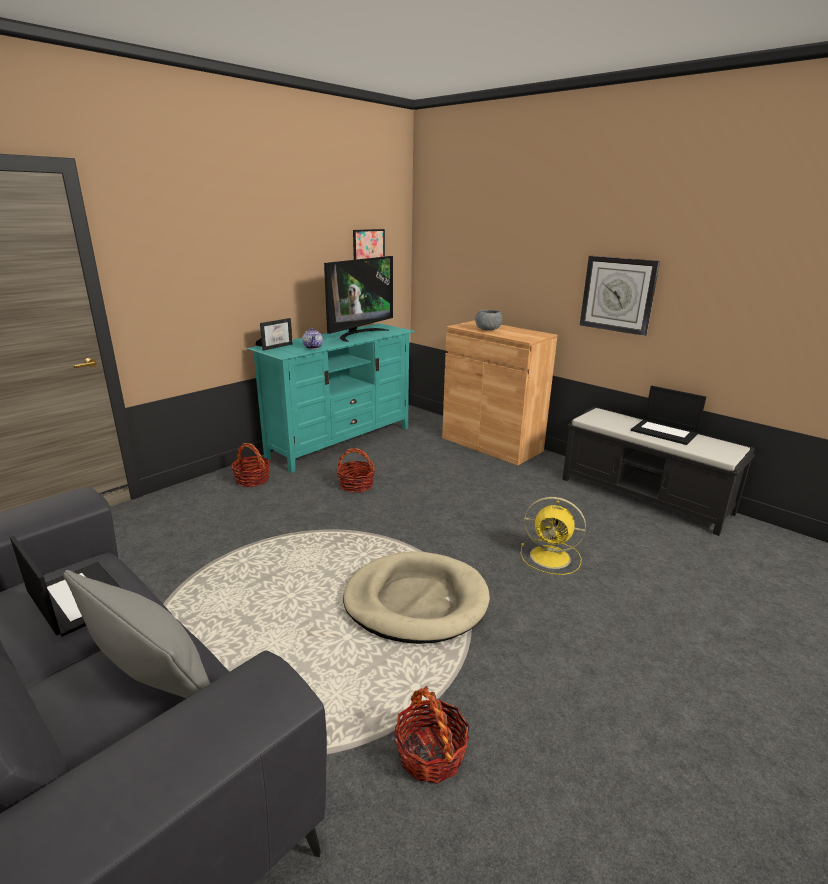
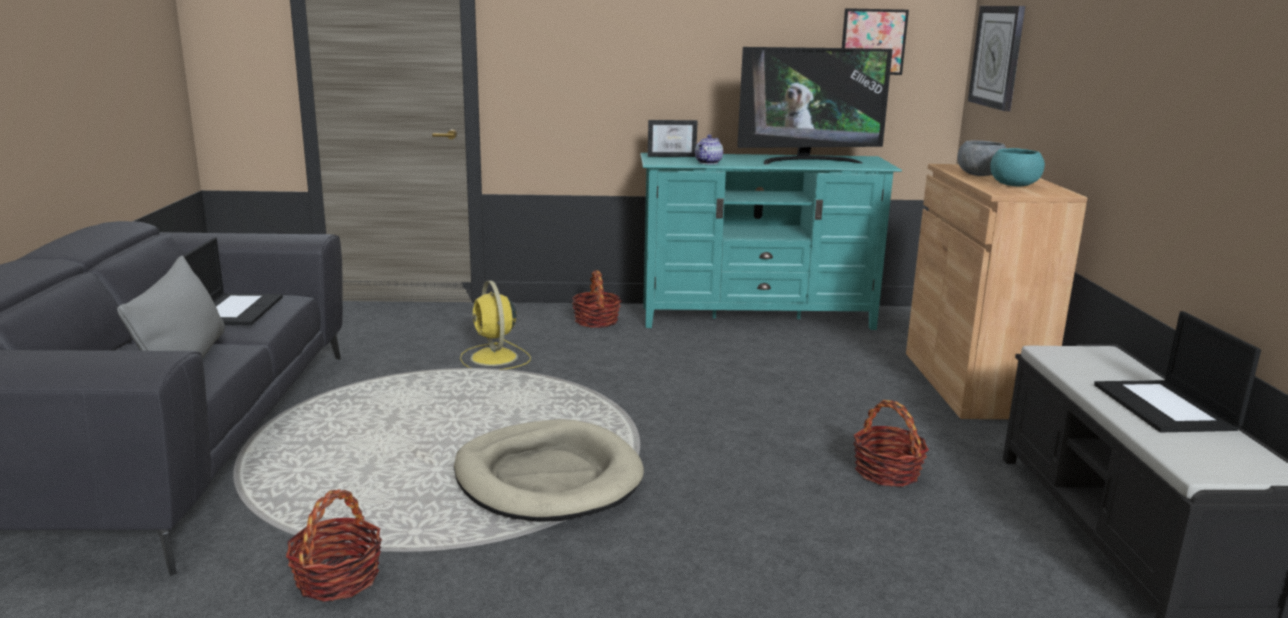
camera: 45 degrees right, 5 degrees down
basket [337,448,375,492] -> basket moved to [853,400,929,487]
yellow fan [521,497,586,575] -> yellow fan moved to [460,281,531,369]
wall clock [580,256,660,336] -> wall clock moved to [968,6,1025,111]
none -> turquoise bowl [990,148,1045,186]

